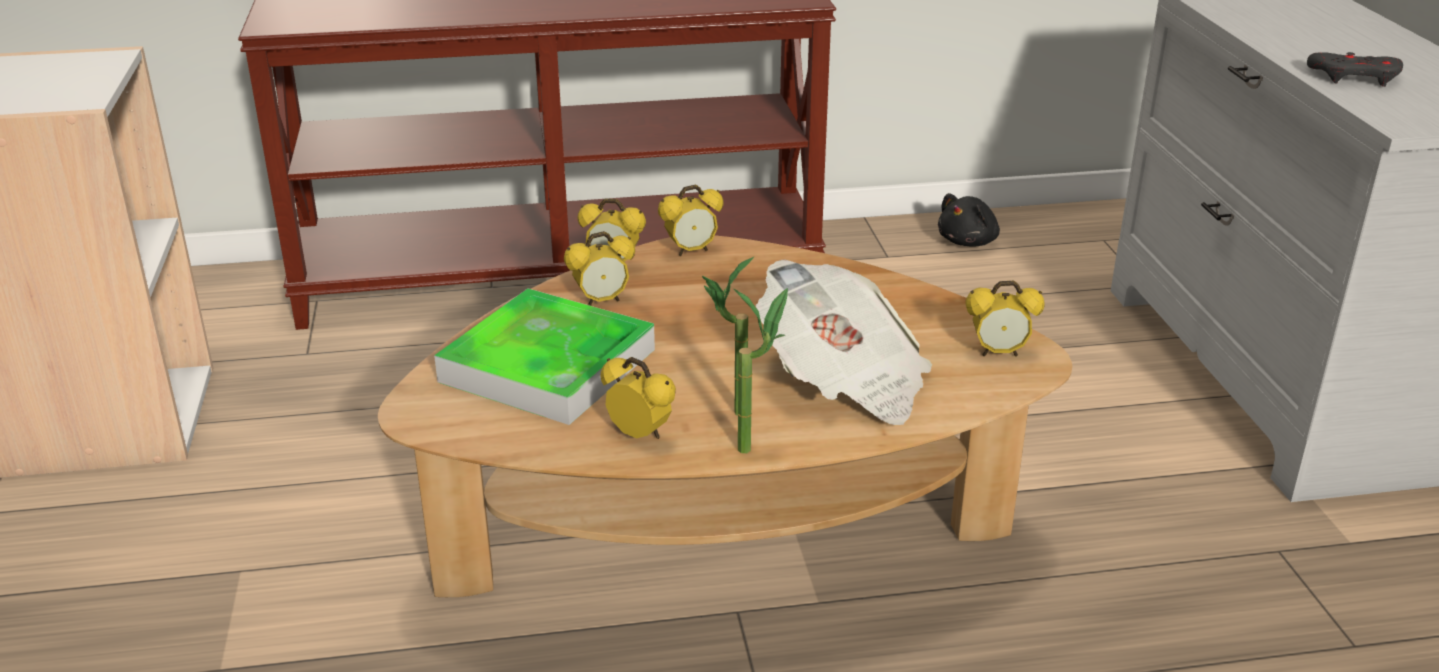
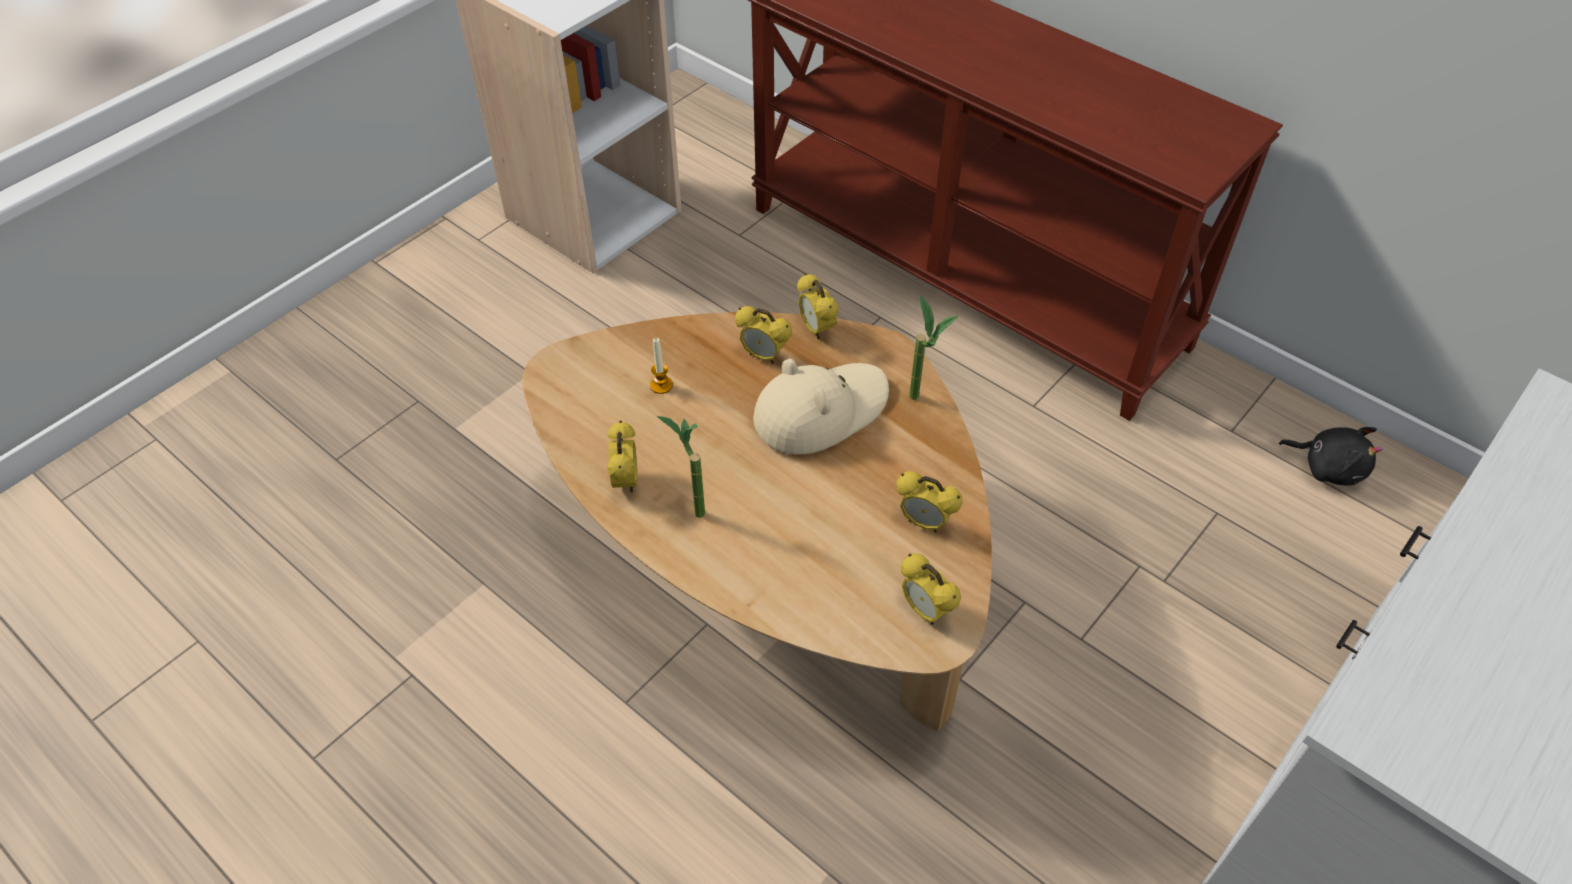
camera: 50 degrees right, 20 degrees up
tray [434,288,655,425] -> candle [650,338,673,394]
alarm clock [658,184,724,256] -> alarm clock moved to [896,471,963,533]
potted plant [734,288,788,453] -> potted plant moved to [909,296,958,400]
newspaper [756,260,932,425] -> none
black plush toy [938,193,1000,246] -> black plush toy turned 150 degrees counterclockwise [1279,427,1382,485]
grey game controller [1307,52,1403,87] -> none
none -> beige hat [753,359,889,455]

